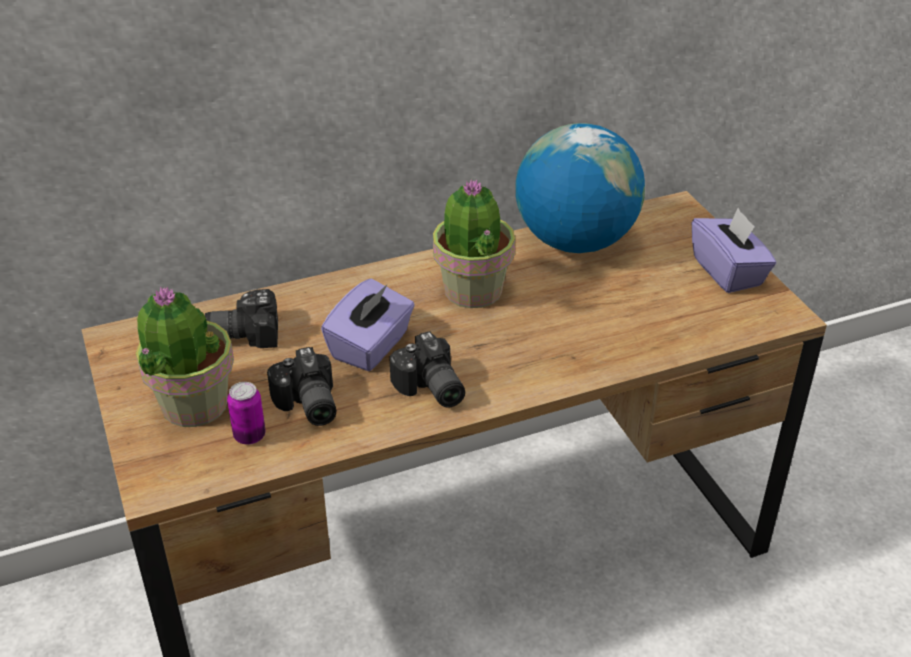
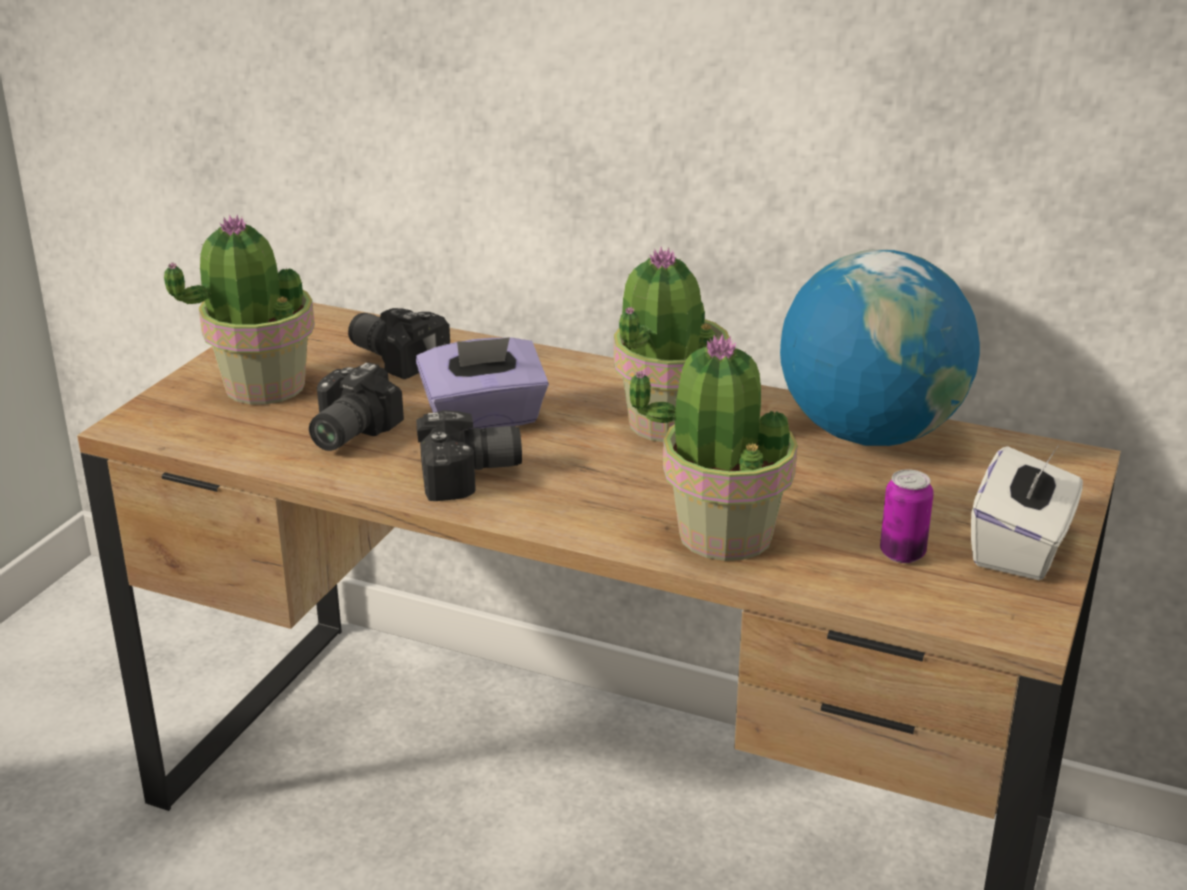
camera: 45 degrees right, 10 degrees down
can [227,382,266,445] -> can moved to [880,469,934,563]
camera [389,332,465,408] -> camera turned 120 degrees counterclockwise [416,410,522,501]
purple tissue box [692,208,776,293] -> white tissue box [971,446,1083,580]
none -> potted plant [629,334,797,561]

